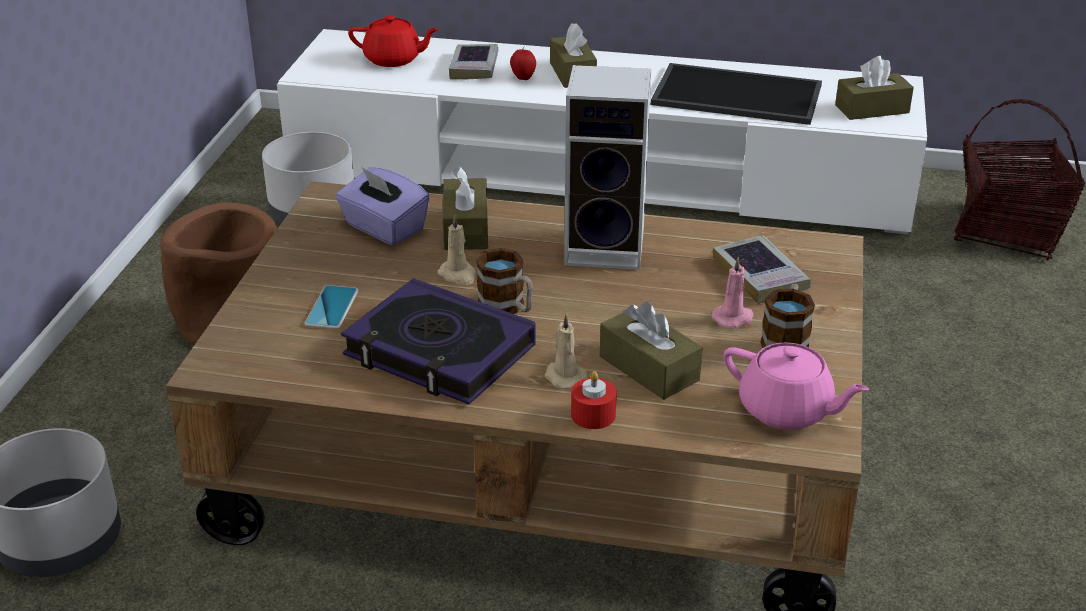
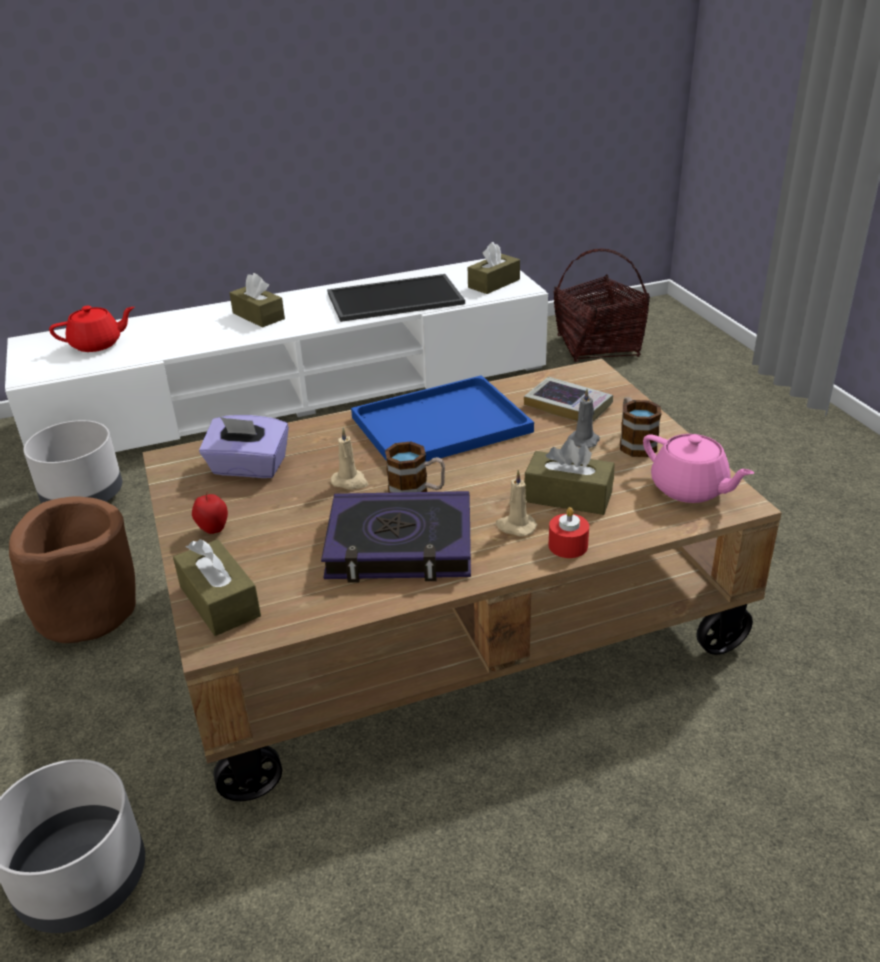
camera: 30 degrees left, 0 degrees up
phone [305,285,358,329] -> none
brown tissue box [442,166,488,250] -> brown tissue box moved to [173,539,261,636]
book [449,44,498,80] -> none
apple [510,46,536,80] -> apple moved to [192,492,228,534]
speaker [564,65,651,270] -> blue tray [351,375,534,461]
pink candle [712,257,754,328] -> grey candle [567,389,600,449]
pink teapot [723,342,869,430] -> pink teapot turned 45 degrees clockwise [643,434,754,503]

